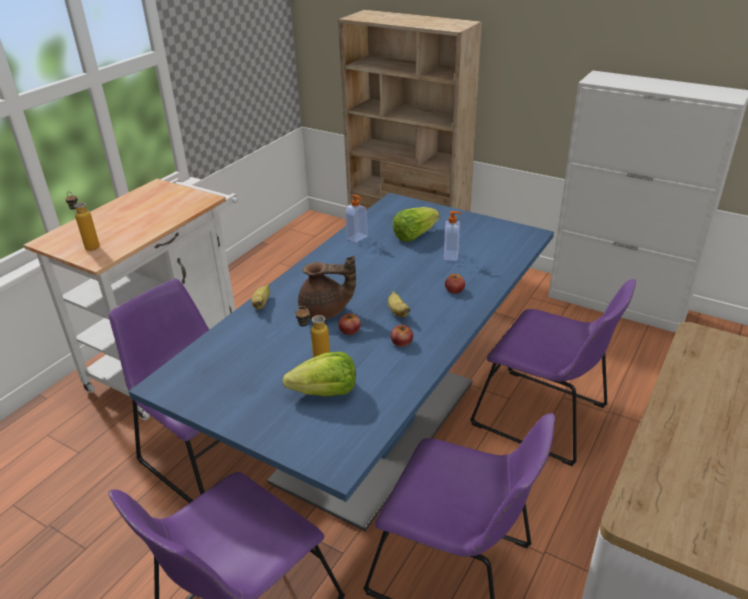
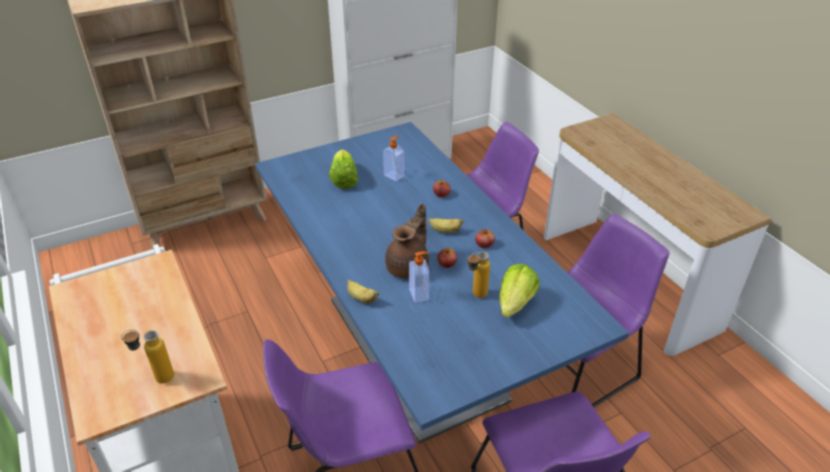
camera: 60 degrees left, 5 degrees up
soap dispenser [345,195,368,243] -> soap dispenser moved to [409,251,429,302]

